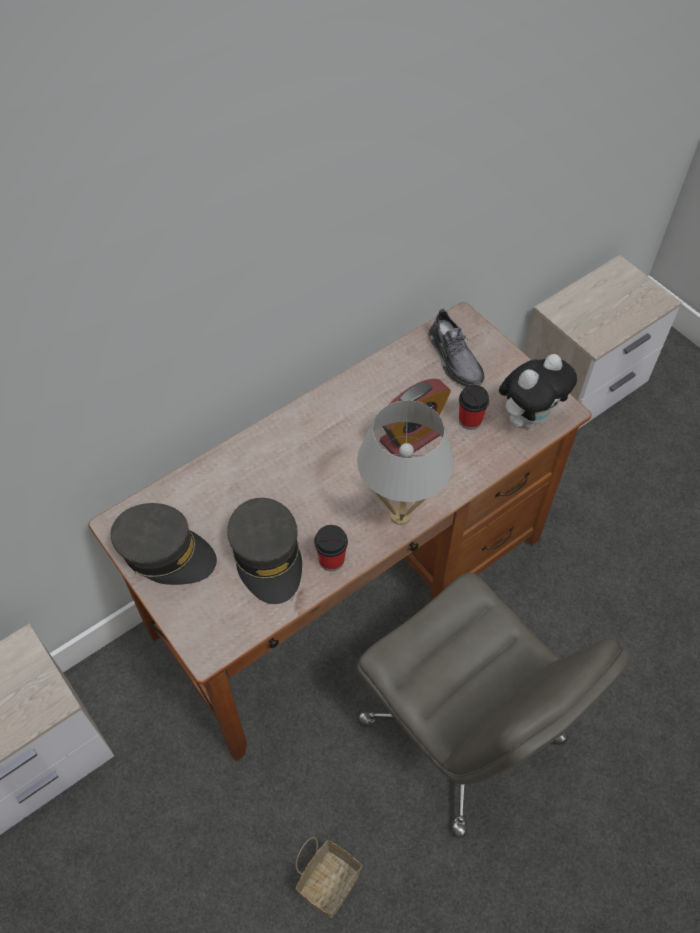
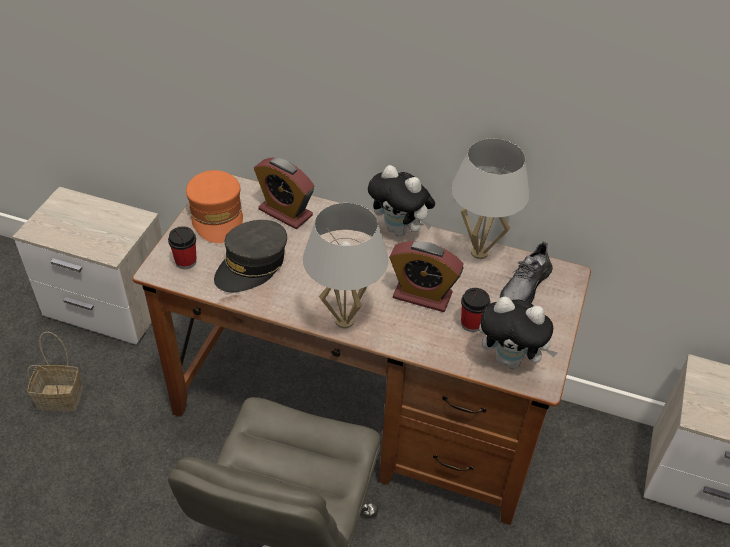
camera: 55 degrees right, 10 degrees down
grey cap [111,503,217,585] -> orange cap [186,170,243,243]
basket [296,837,362,918] -> basket moved to [27,332,83,412]
cup [314,525,348,571] -> cup moved to [168,226,196,269]
none -> alarm clock [254,157,314,229]
none -> plush toy [368,165,435,237]
none -> white table lamp [451,138,530,259]

